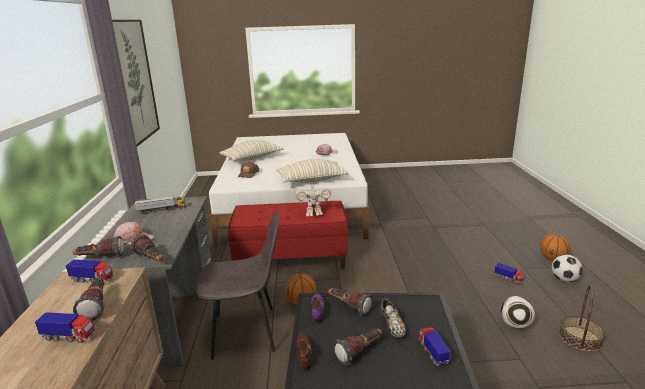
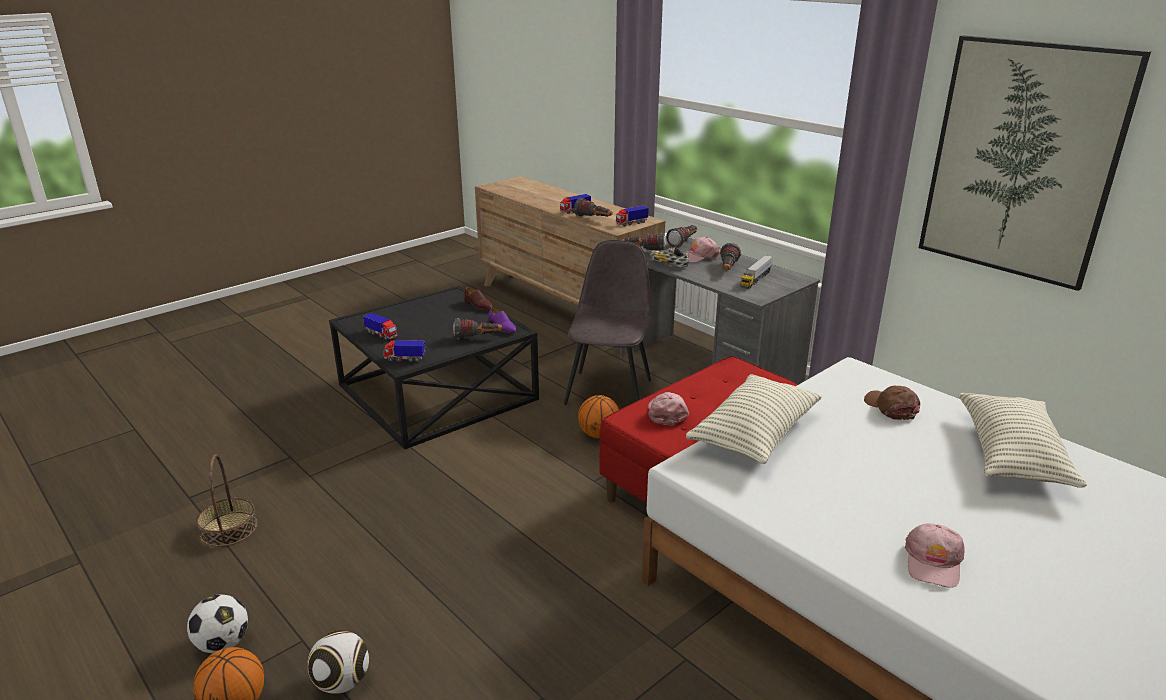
camera: 140 degrees right, 5 degrees up
grey chair [196,211,279,359] -> grey chair turned 150 degrees clockwise [564,240,652,405]
toy robot [295,183,331,216] -> pink cap [648,392,689,426]
flashlight [333,329,382,365] -> flashlight moved to [720,243,741,270]
shoe [381,298,406,338] -> shoe moved to [650,247,689,268]
toy truck [494,263,524,284] -> toy truck moved to [383,340,426,362]
football [500,296,535,329] -> football moved to [307,630,369,694]

